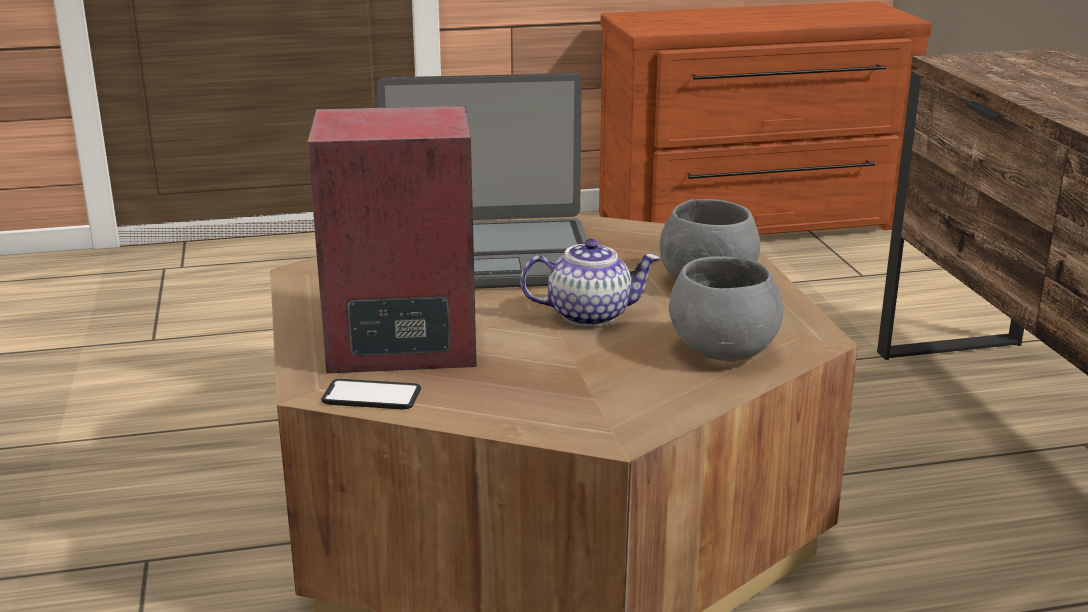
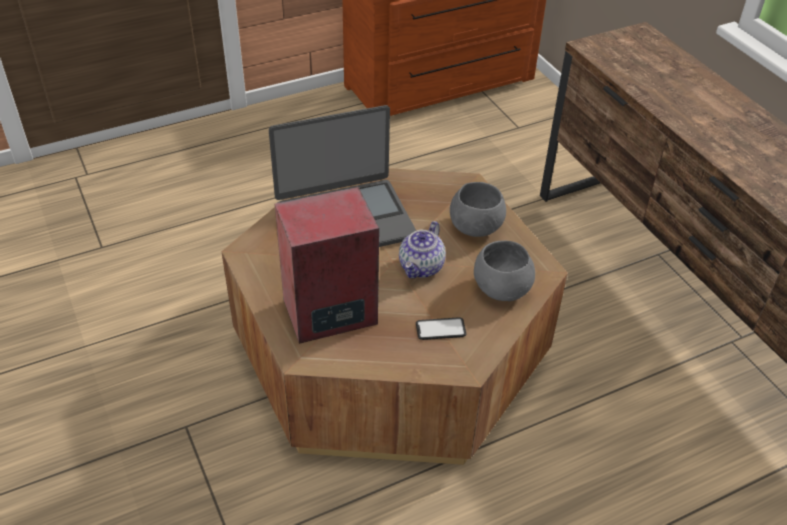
camera: 15 degrees left, 20 degrees up
phone [321,379,421,410] -> phone moved to [416,317,466,340]
teapot [520,239,660,327] -> teapot turned 135 degrees clockwise [399,221,446,278]

